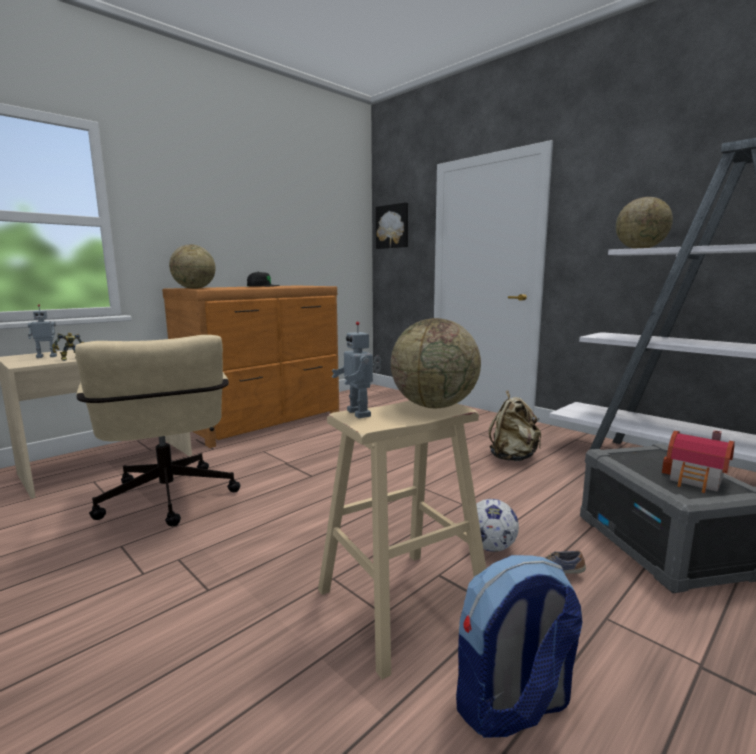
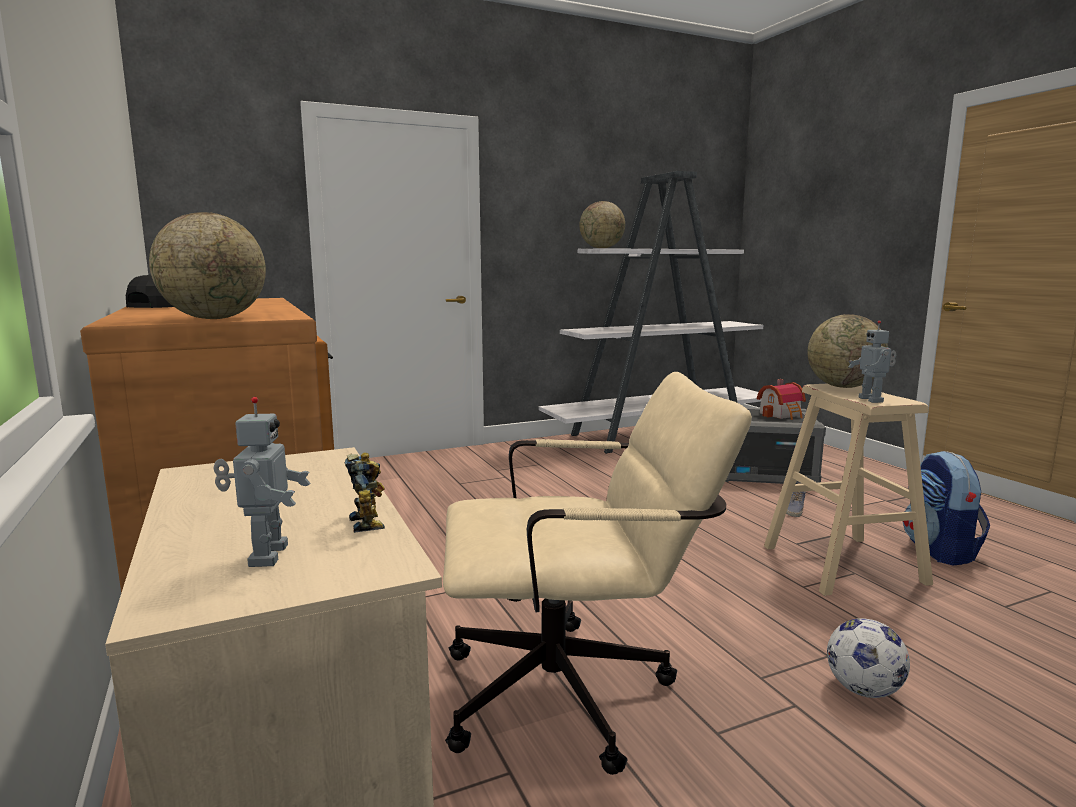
camera: 70 degrees left, 0 degrees up
toy robot [332,322,381,418] -> toy robot turned 90 degrees clockwise [848,320,896,403]
picture [376,202,408,249] -> none
football [476,499,519,552] -> football moved to [827,618,910,698]
beige backpack [489,391,541,461] -> none

